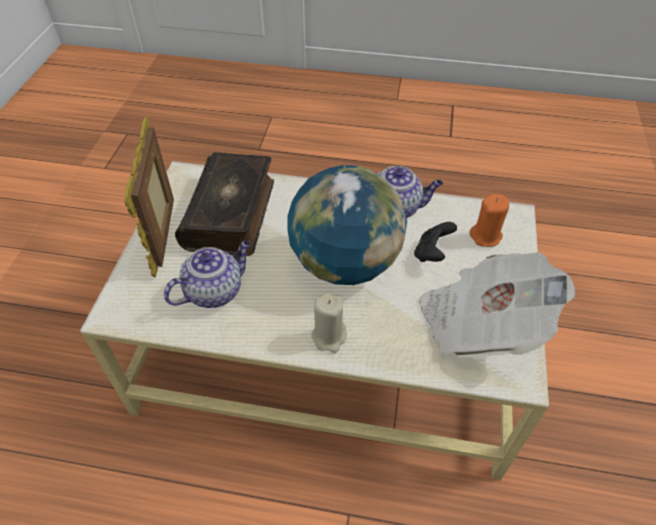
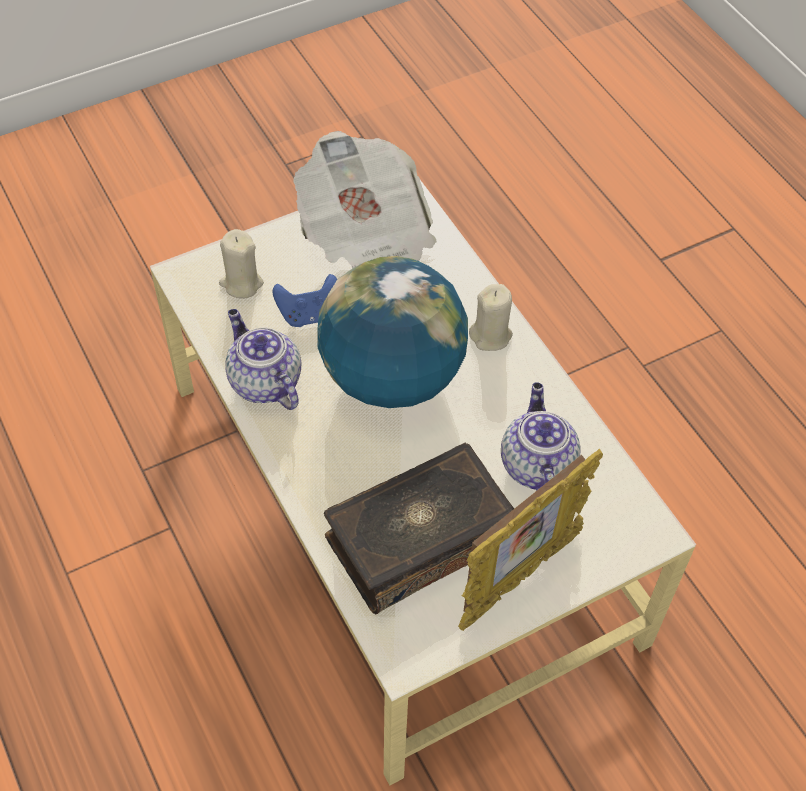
camera: 130 degrees left, 5 degrees up
teapot [164,240,251,308] -> teapot turned 75 degrees clockwise [501,382,581,491]
black game controller [414,222,457,262] -> blue game controller [273,274,337,327]
orange candle [470,194,509,247] -> beige candle [219,229,264,299]

